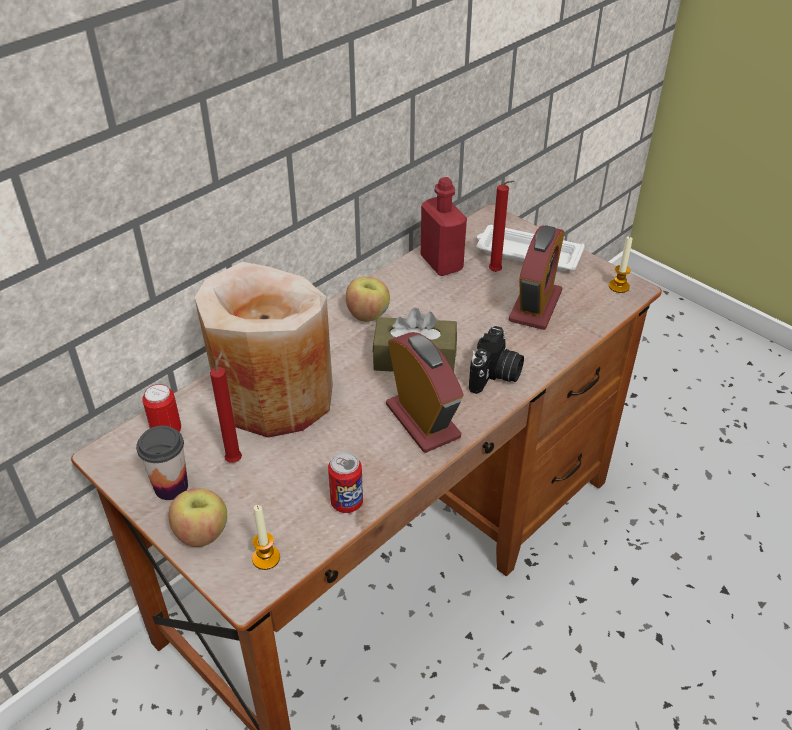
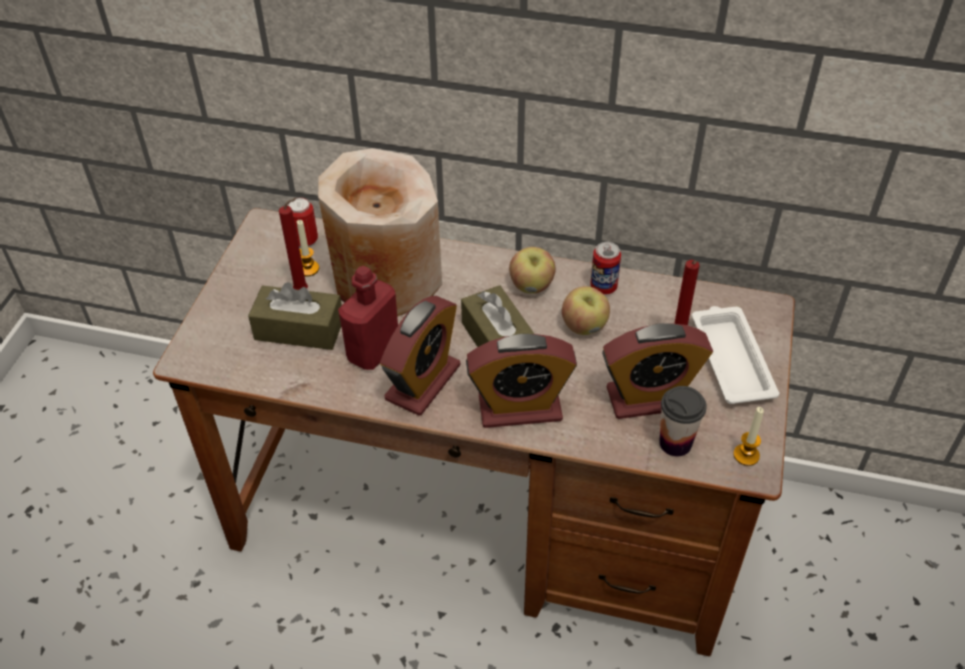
camera: 60 degrees right, 5 degrees up
cup [136,426,188,500] -> cup moved to [659,386,707,456]
apple [168,488,227,547] -> apple moved to [562,286,610,335]
candle [252,505,280,570] -> candle moved to [297,220,319,276]
can [328,452,363,513] -> can moved to [590,242,621,295]
red bottle [421,177,467,276] -> red bottle moved to [338,266,398,370]
camera [469,326,524,394] -> alarm clock [466,334,577,428]
none -> brown tissue box [248,282,342,350]

